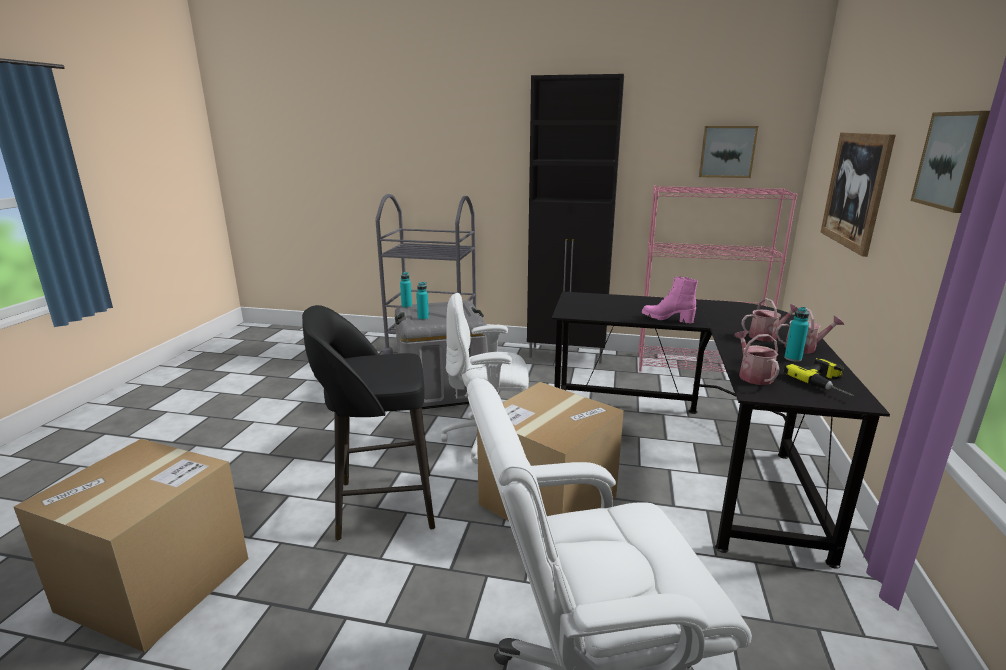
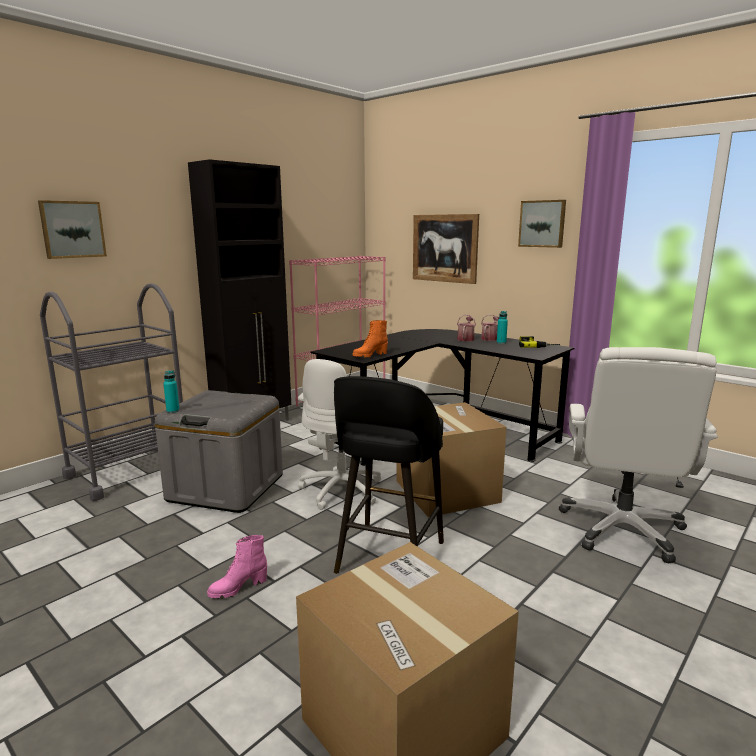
camera: 60 degrees left, 5 degrees down
turquoise bottle [416,282,429,320] -> none
pink boot [642,276,698,324] -> pink boot moved to [207,535,267,599]
picture [699,126,758,178] -> picture moved to [38,200,107,259]
watering can [734,331,780,385] -> none
none -> orange boot [353,320,388,358]

